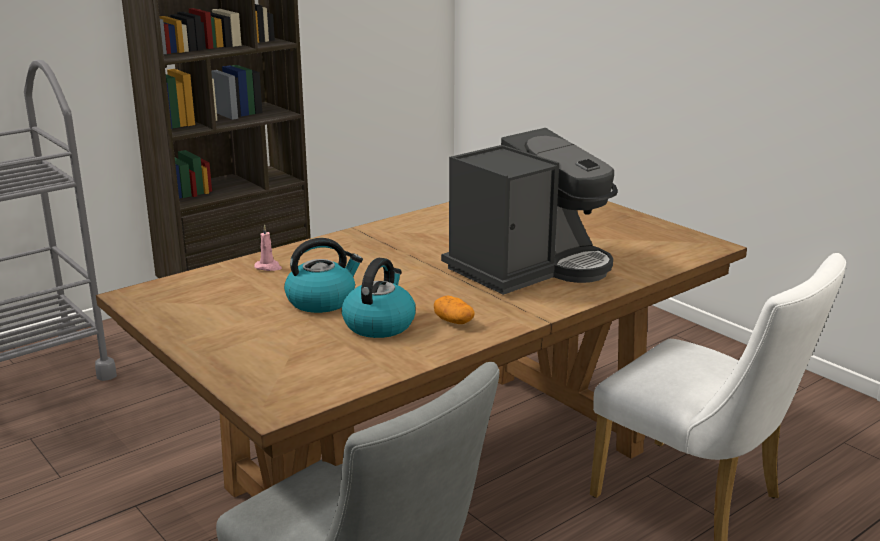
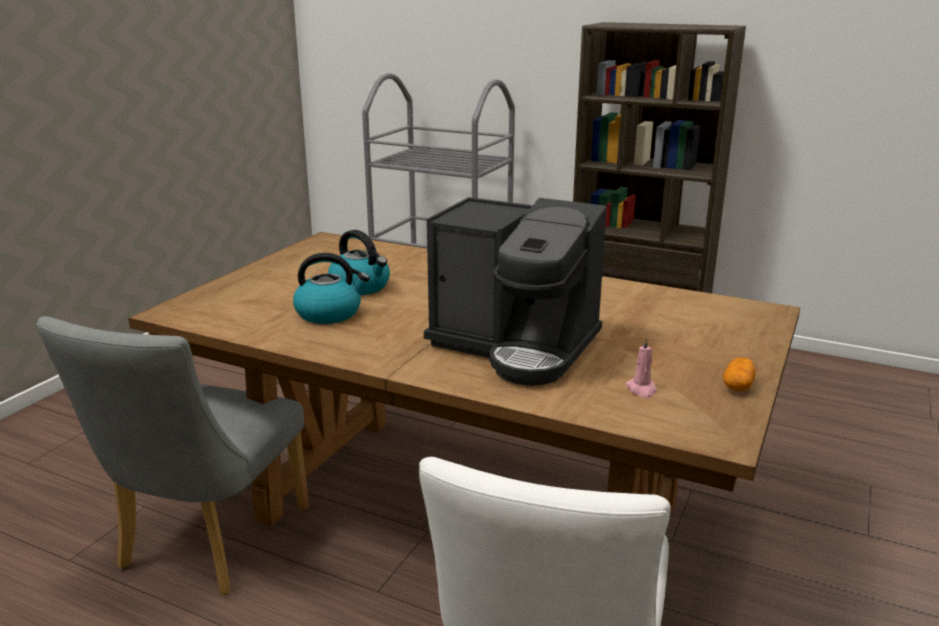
camera: 65 degrees right, 0 degrees up
pink candle [254,224,282,271] -> pink candle moved to [625,337,657,398]
potato [434,295,474,324] -> potato moved to [723,358,756,391]

